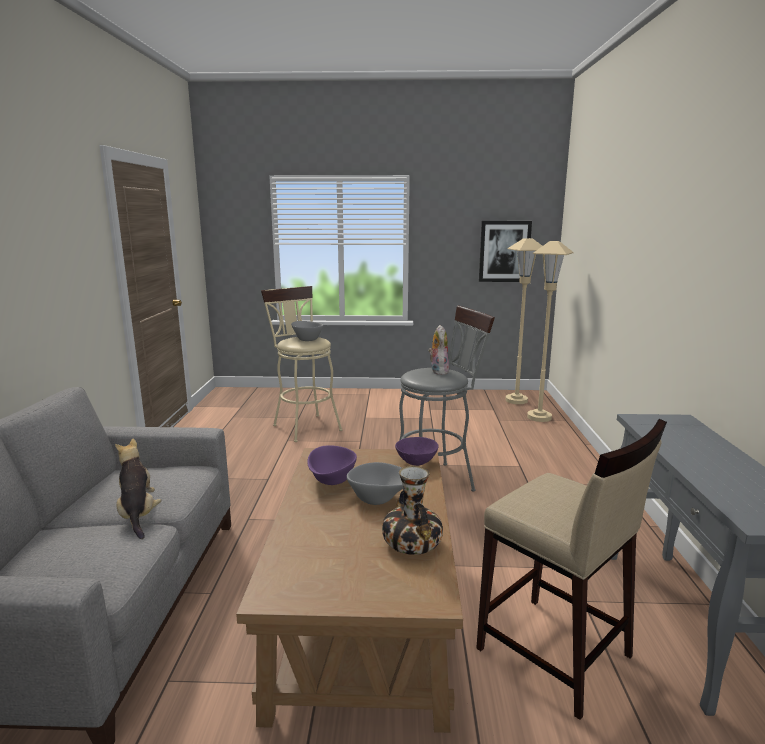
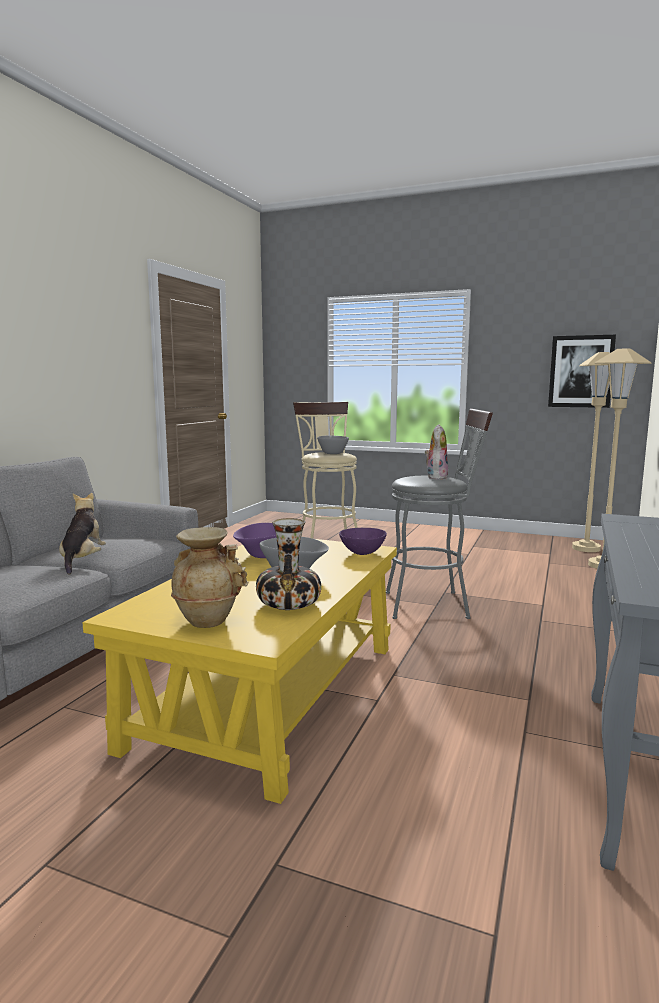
camera: 20 degrees right, 5 degrees down
brown coffee table [236,448,463,733] -> yellow coffee table [82,539,397,804]
beige stool [476,419,667,720] -> none
none -> beige vase [171,527,248,628]

